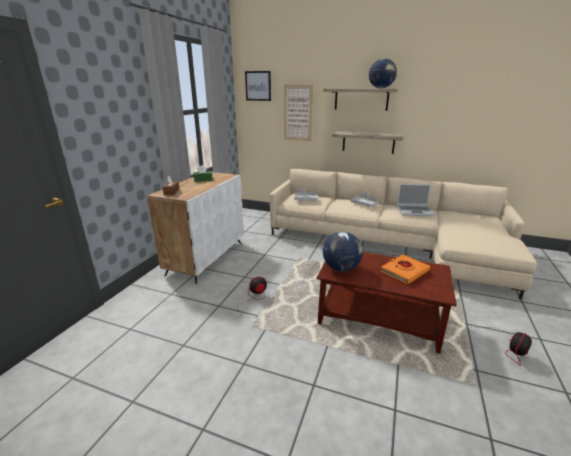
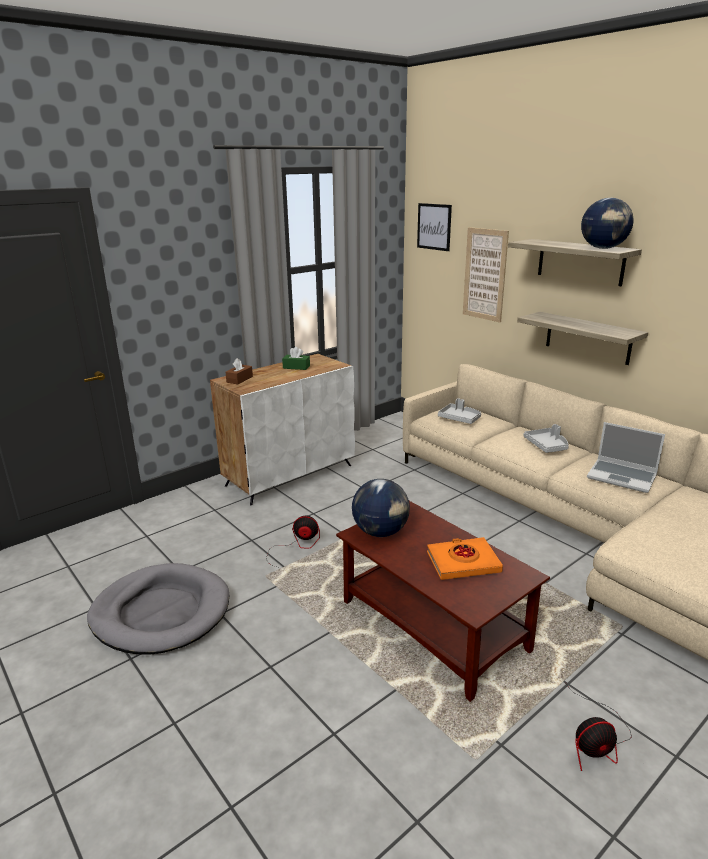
camera: 30 degrees right, 0 degrees up
none -> grey dog bed [87,563,229,655]

